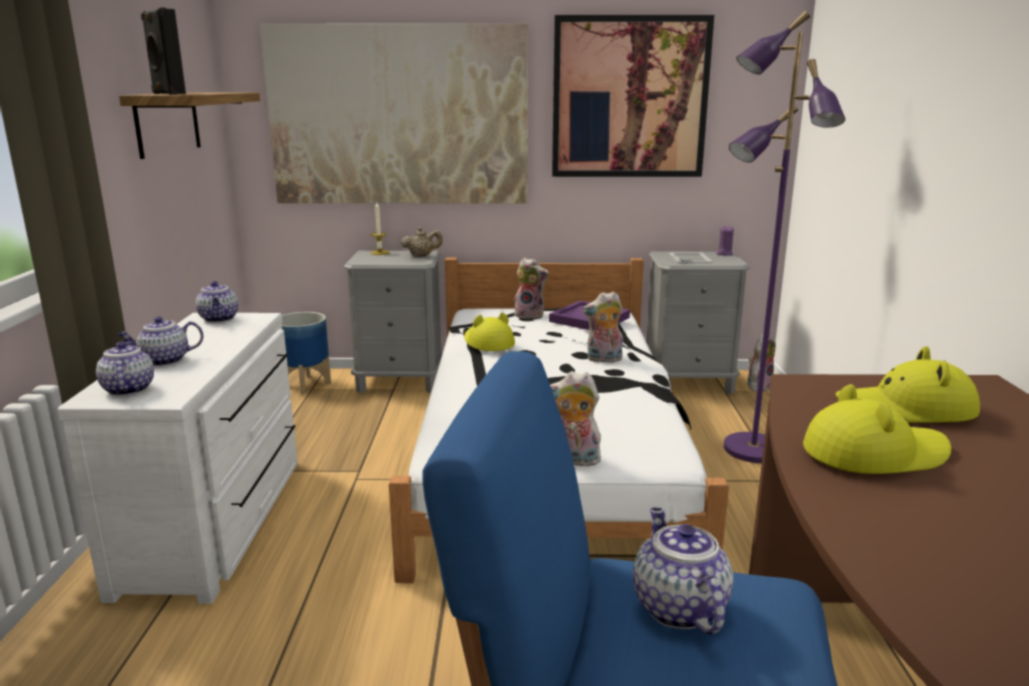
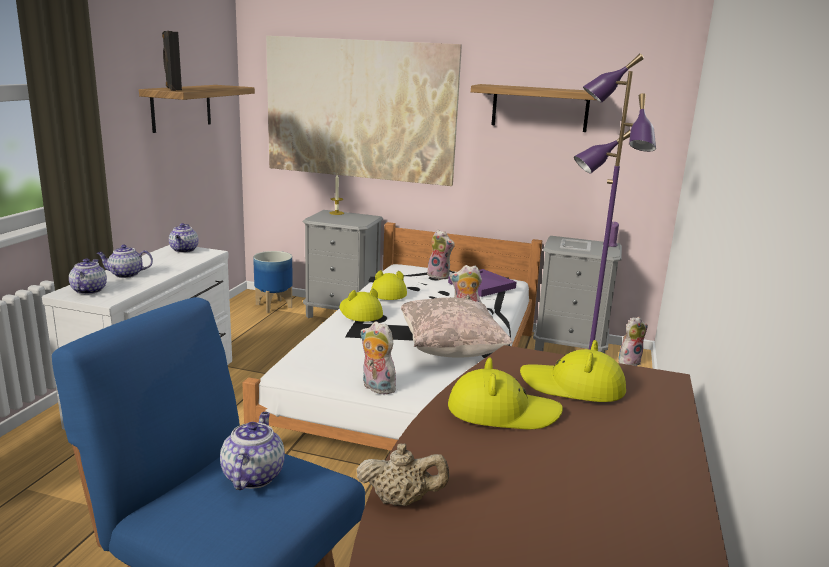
camera: 15 degrees right, 0 degrees up
beige teapot [401,227,442,257] -> beige teapot moved to [356,443,449,506]
picture [552,15,714,177] -> shelf [471,84,605,132]
none -> yellow hat [340,288,383,322]
none -> beige pillow [401,297,513,357]

